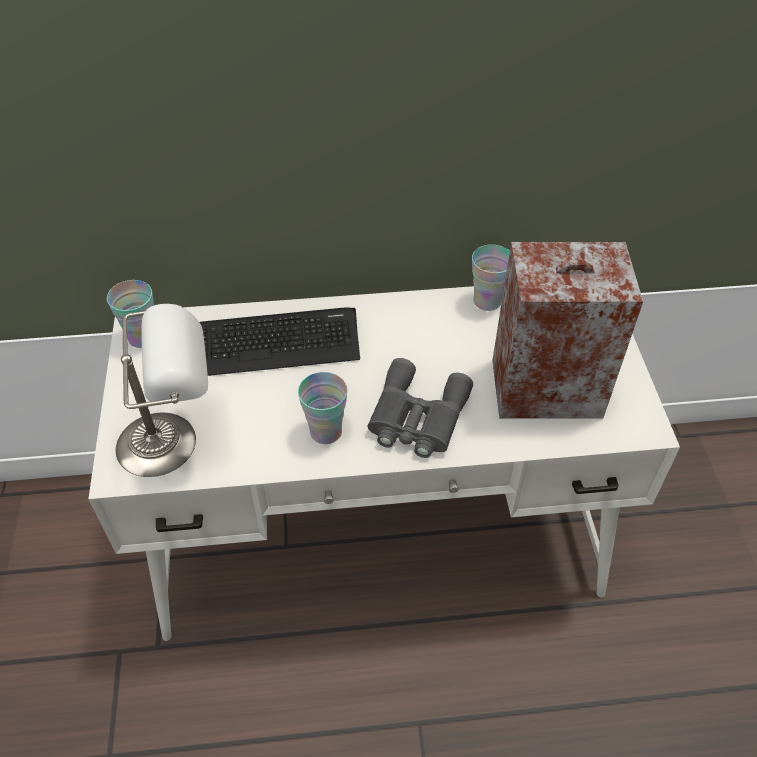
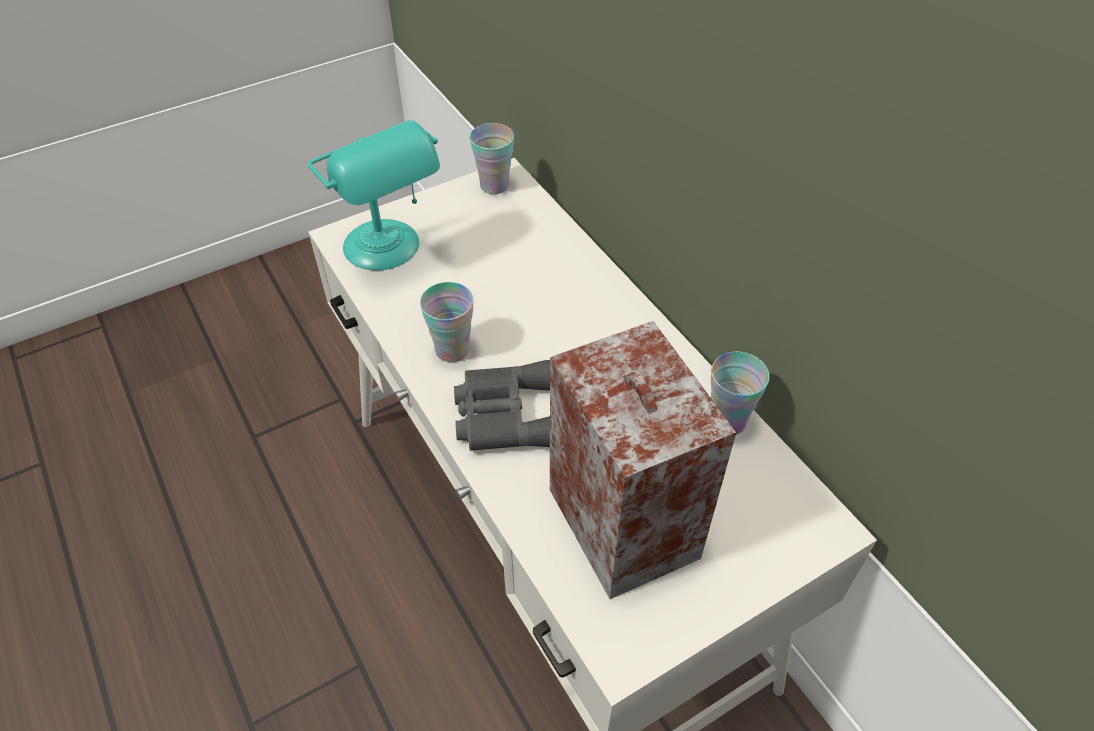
camera: 65 degrees right, 0 degrees up
white table lamp [116,304,208,477] -> turquoise table lamp [308,120,440,271]
keyboard [200,307,360,376] -> none

